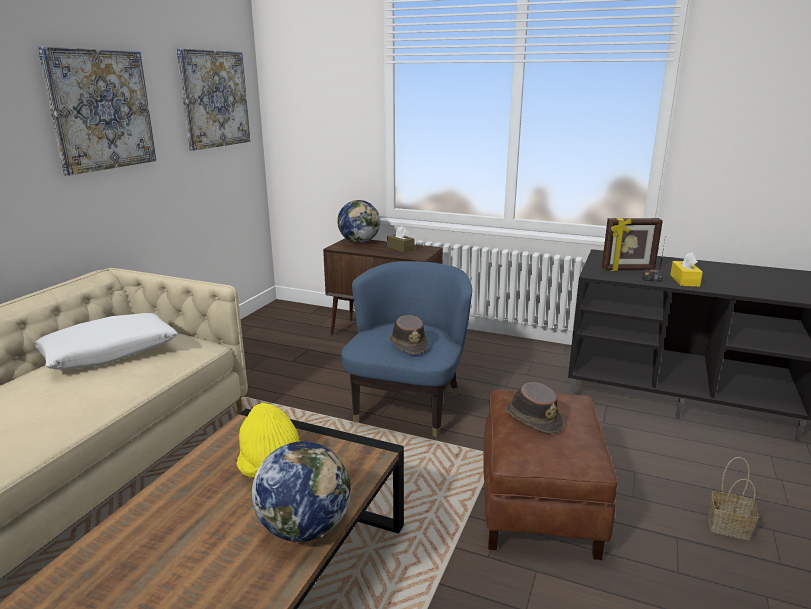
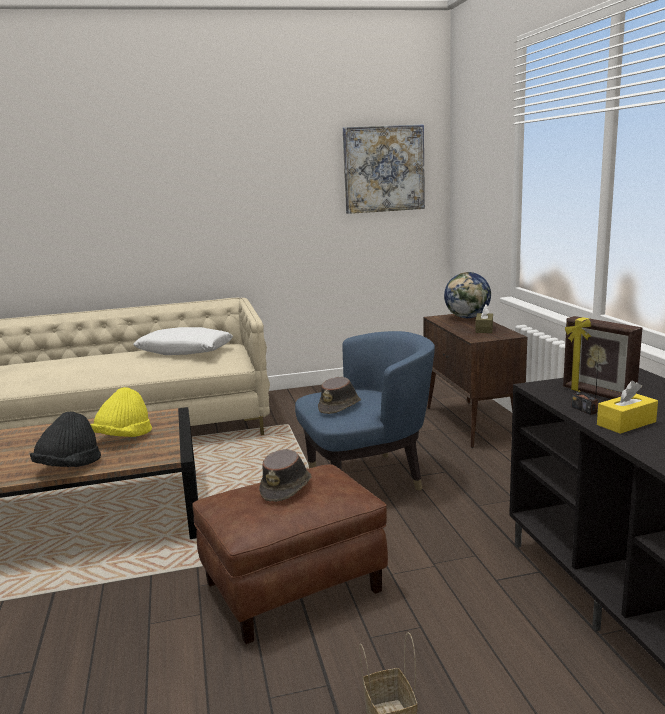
camera: 55 degrees right, 5 degrees down
picture [38,46,156,176] -> none
globe [252,441,351,542] -> black hat [30,412,101,467]

